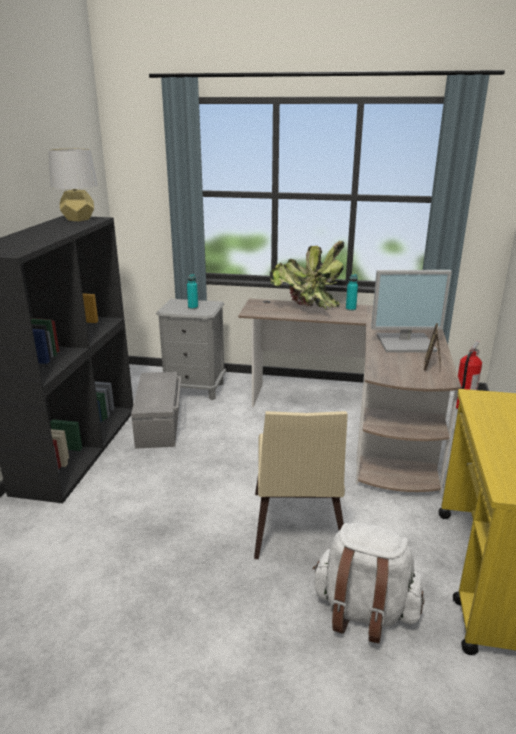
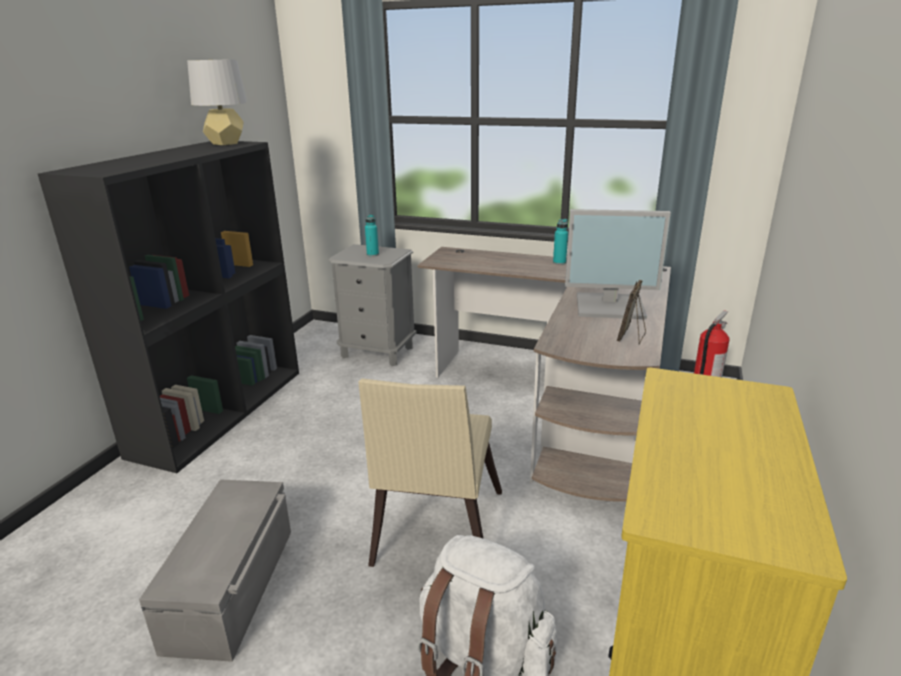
camera: 10 degrees right, 0 degrees up
grey storage box [131,372,181,449] -> grey storage box moved to [139,479,291,662]
potted plant [270,241,344,310] -> none

